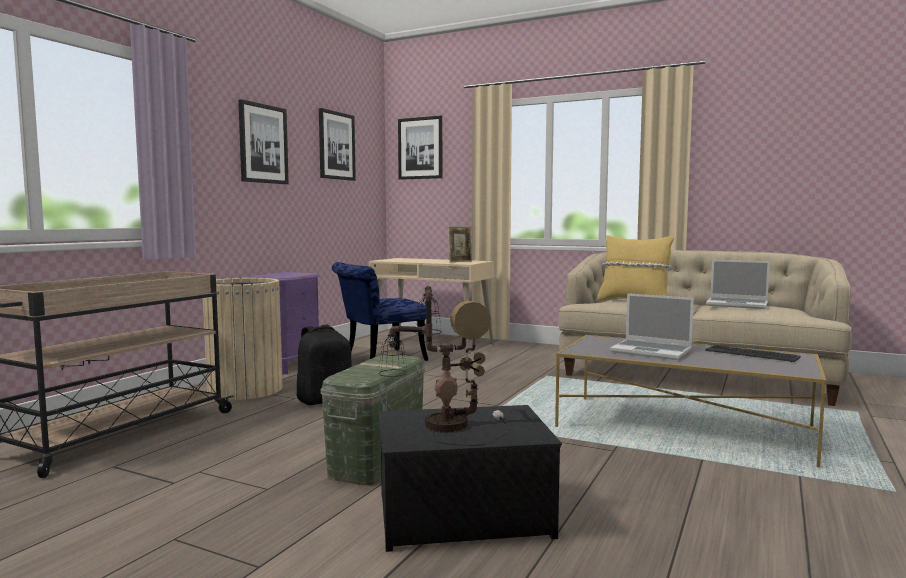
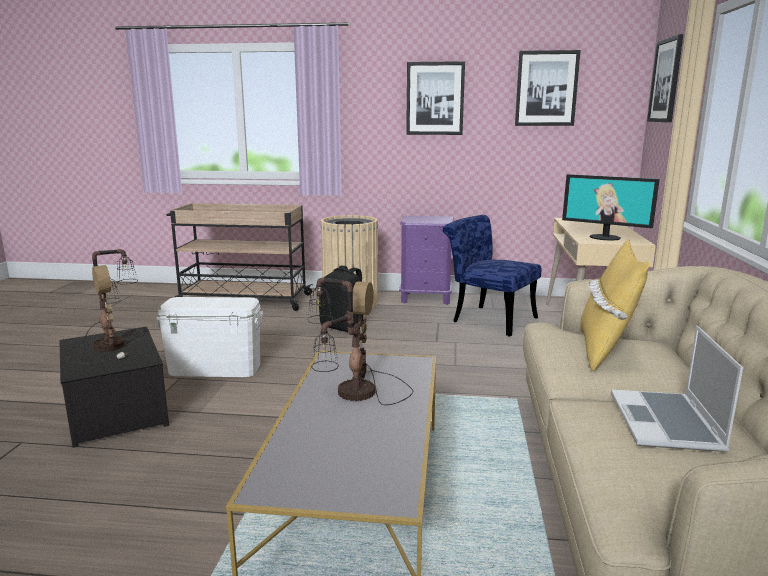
camera: 70 degrees right, 10 degrees up
green storage box [320,354,425,485] -> white storage box [156,297,263,377]
picture frame [448,226,472,262] -> monitor [562,174,660,241]
laptop [610,293,694,360] -> table lamp [308,278,414,405]
keyboard [705,345,801,362] -> none

